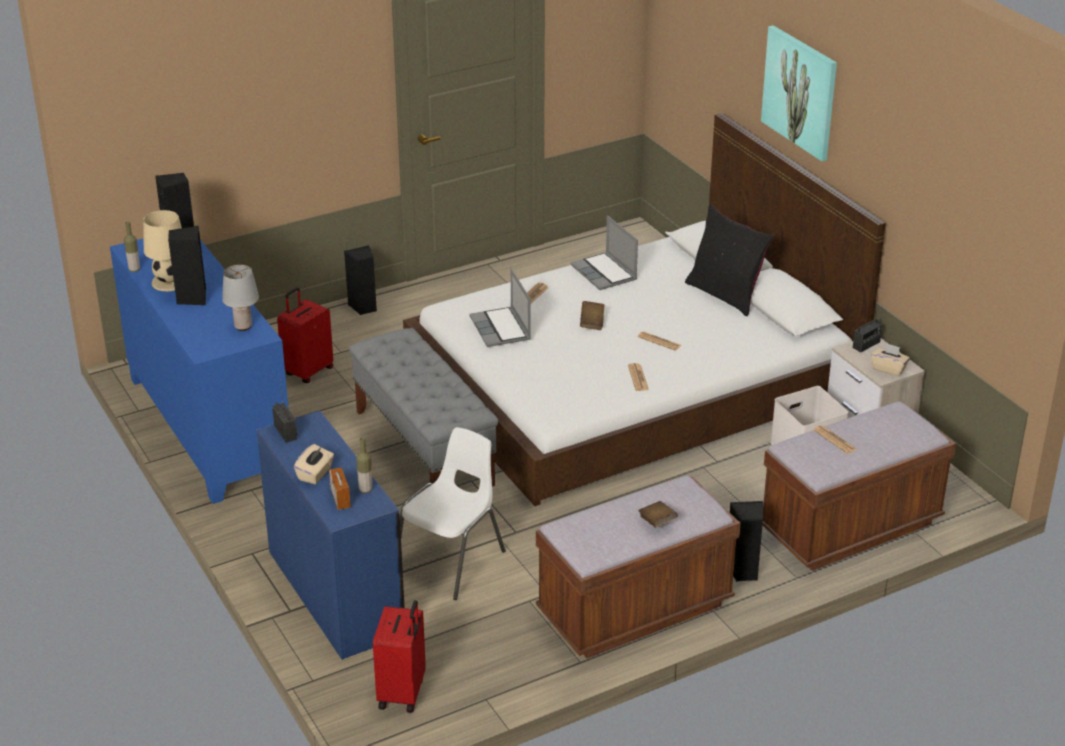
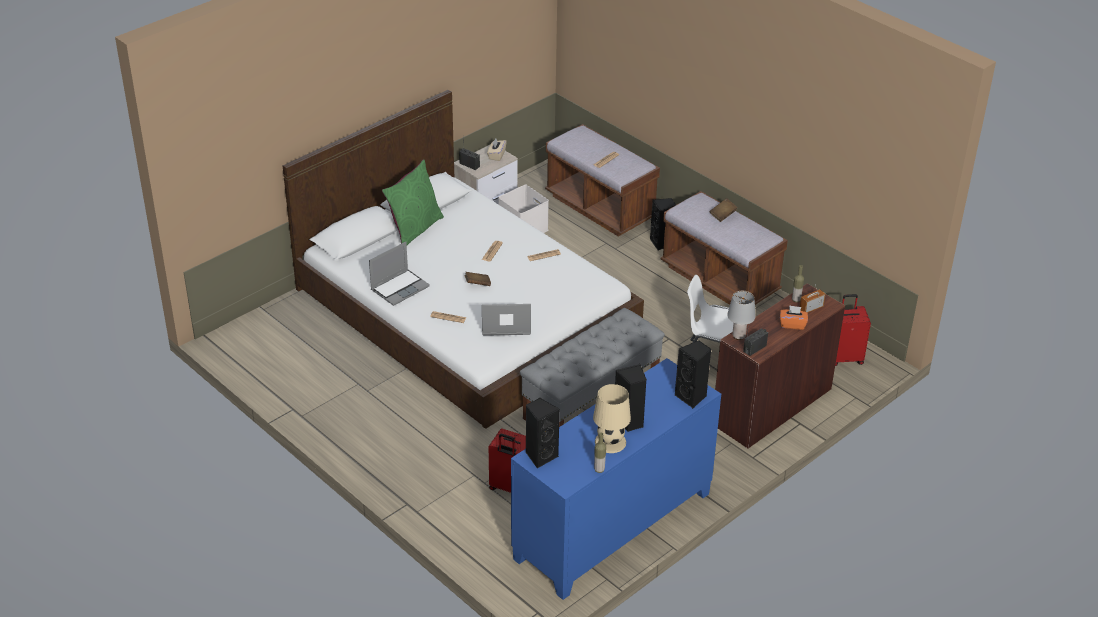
camera: 105 degrees left, 5 degrees up
grey table lamp [222,265,259,331] -> grey table lamp moved to [727,291,755,340]
blue desk [256,411,405,660] -> brown desk [715,283,845,448]
beige tissue box [294,444,334,484] -> orange tissue box [780,305,808,330]
black speaker [344,245,377,315] -> black speaker moved to [675,341,712,408]
laptop [469,269,531,347] -> laptop turned 150 degrees counterclockwise [482,304,531,336]
black pillow [685,204,774,316] -> green pillow [382,159,444,245]
picture [761,25,837,161] -> none

